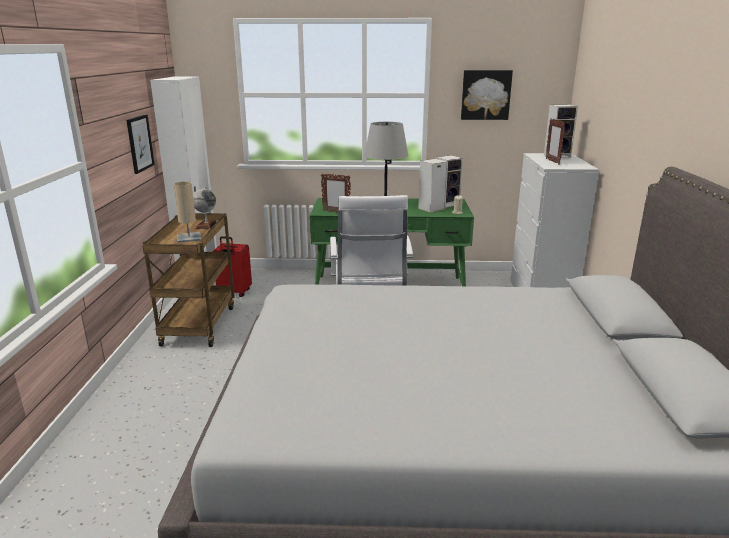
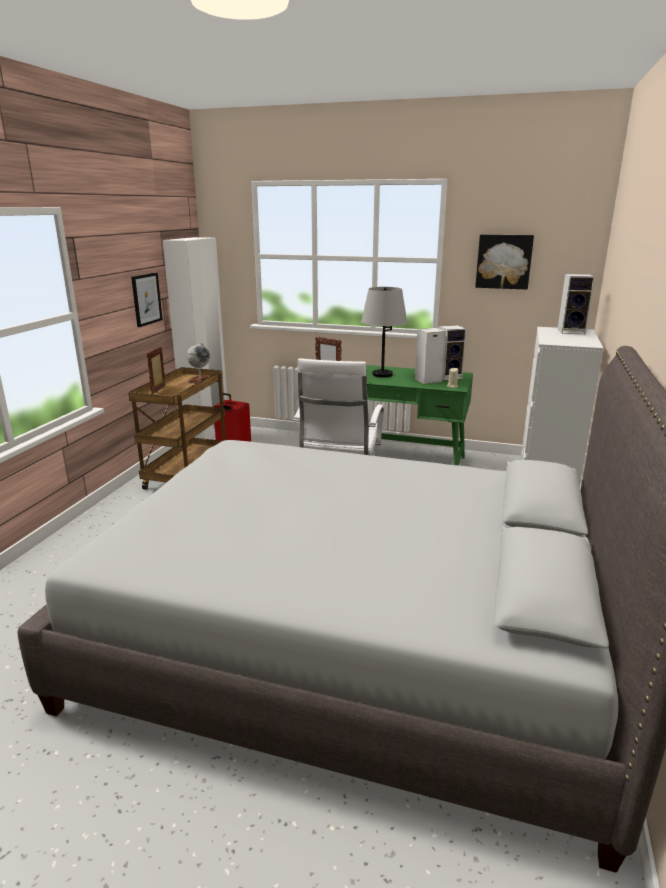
camera: 15 degrees right, 0 degrees up
beige table lamp [173,182,201,243] -> none
picture frame [546,119,565,165] -> picture frame moved to [147,346,166,394]

